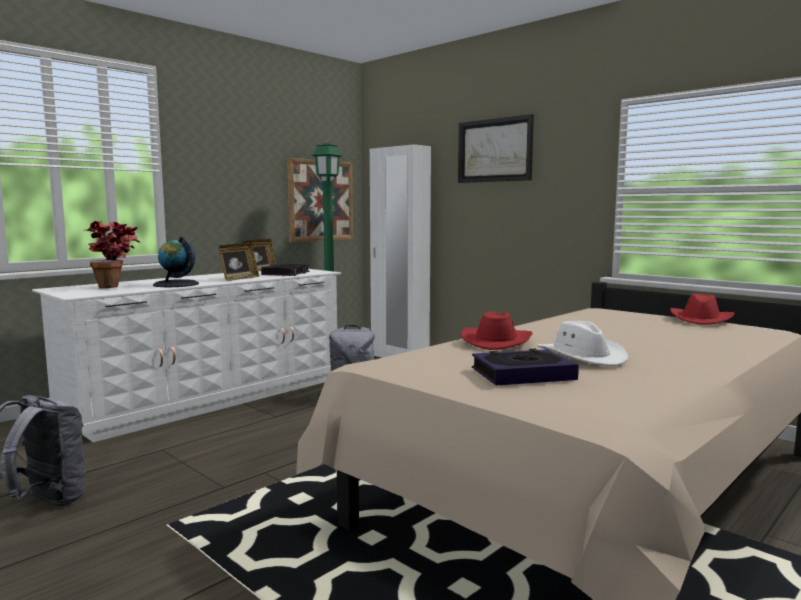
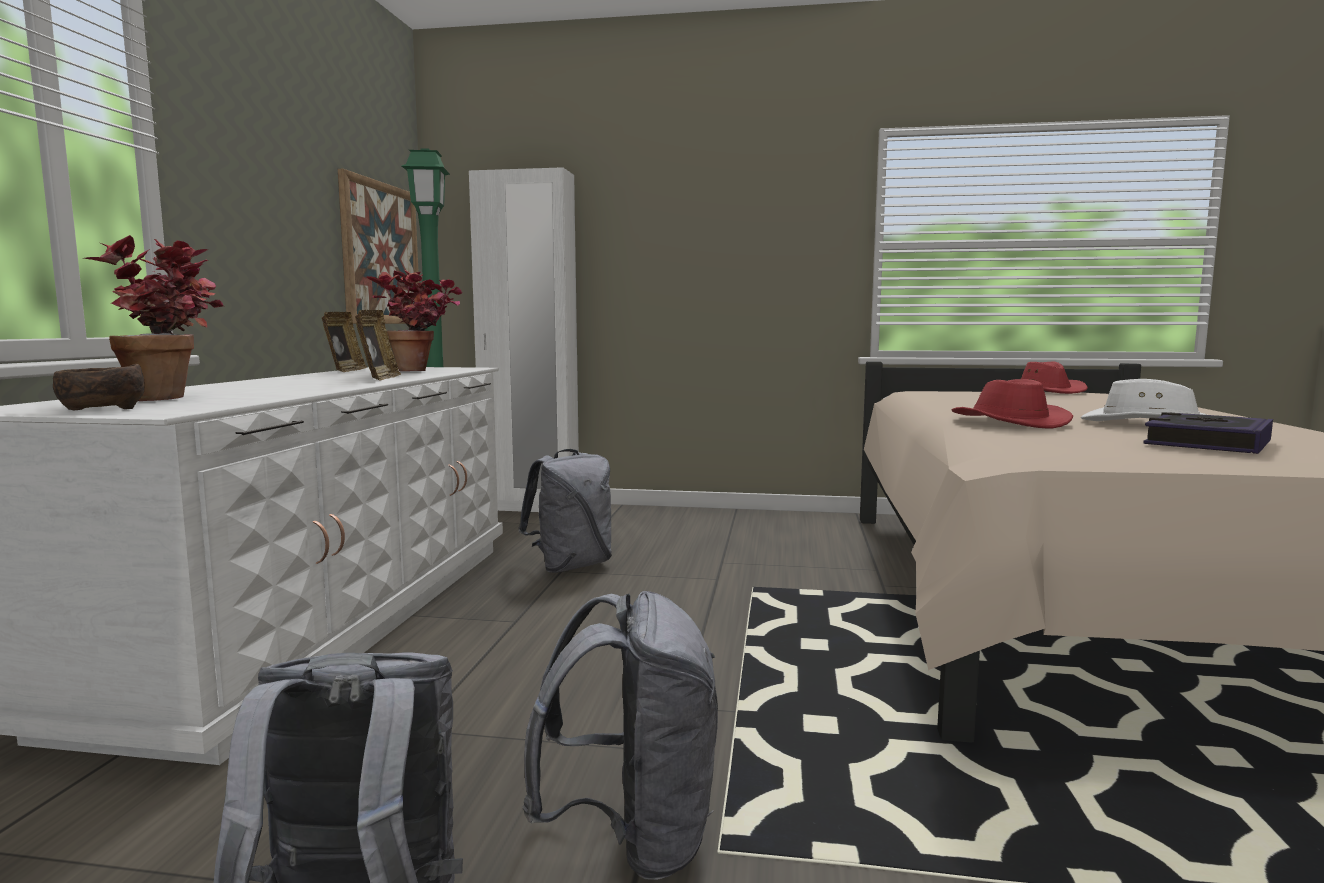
camera: 35 degrees left, 0 degrees up
globe [153,236,199,287] -> none
book [261,264,310,276] -> potted plant [367,270,462,371]
picture [458,114,534,183] -> none
none -> brown bowl [53,364,144,410]
none -> grey backpack [522,591,718,880]

